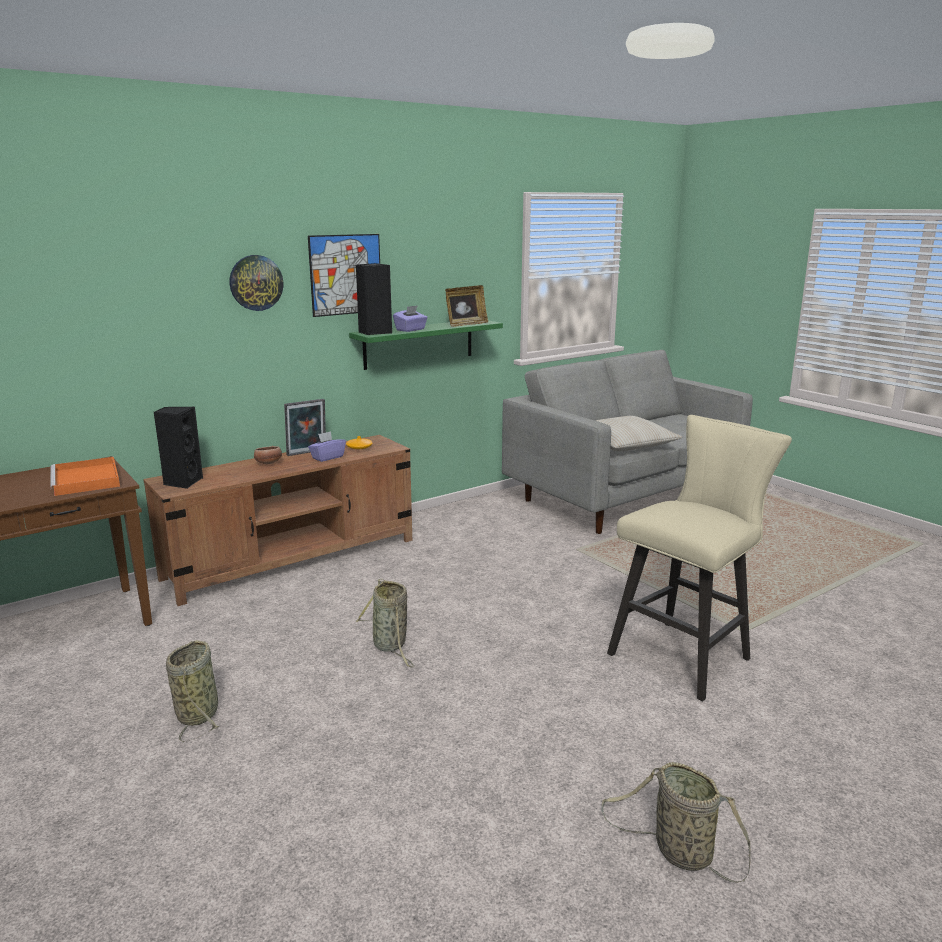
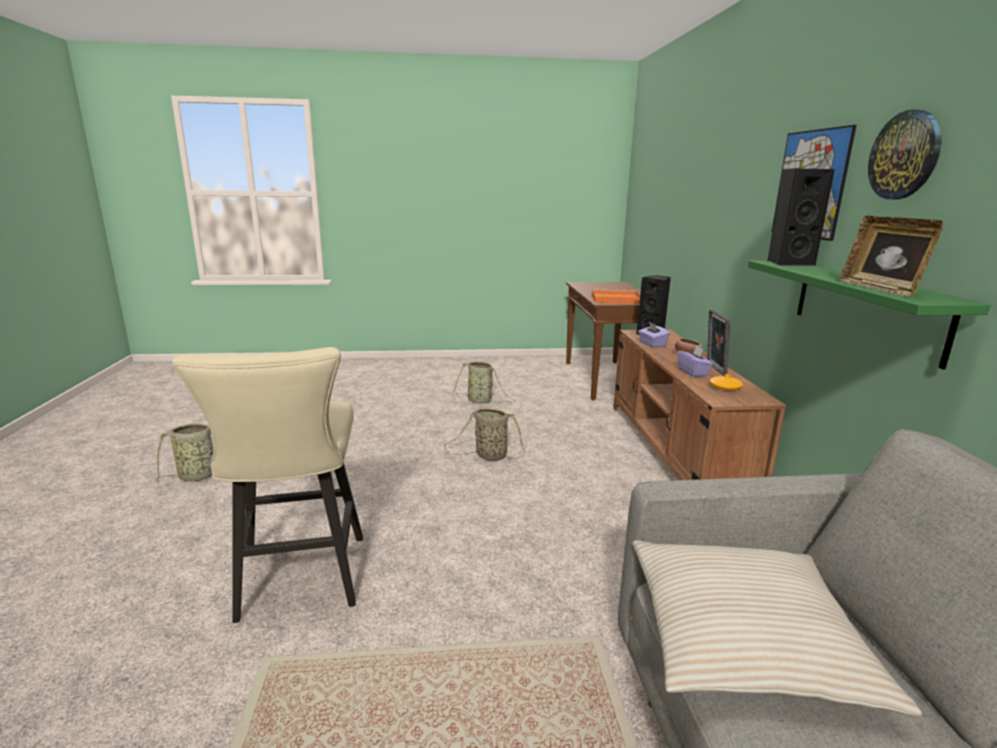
camera: 120 degrees right, 0 degrees up
wall clock [230,255,283,311] -> wall clock moved to [868,110,941,199]
purple tissue box [393,305,428,332] -> purple tissue box moved to [638,322,670,348]

